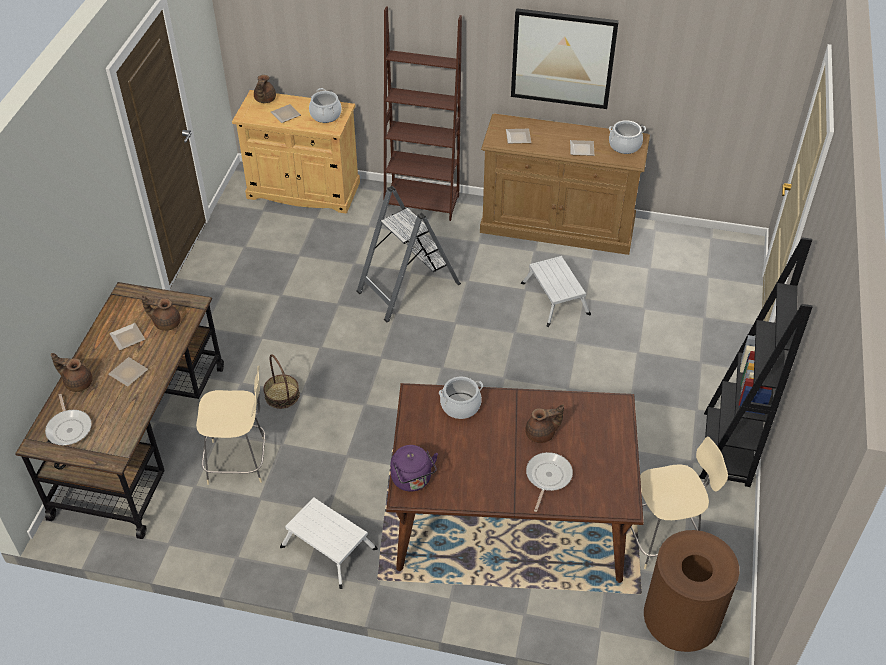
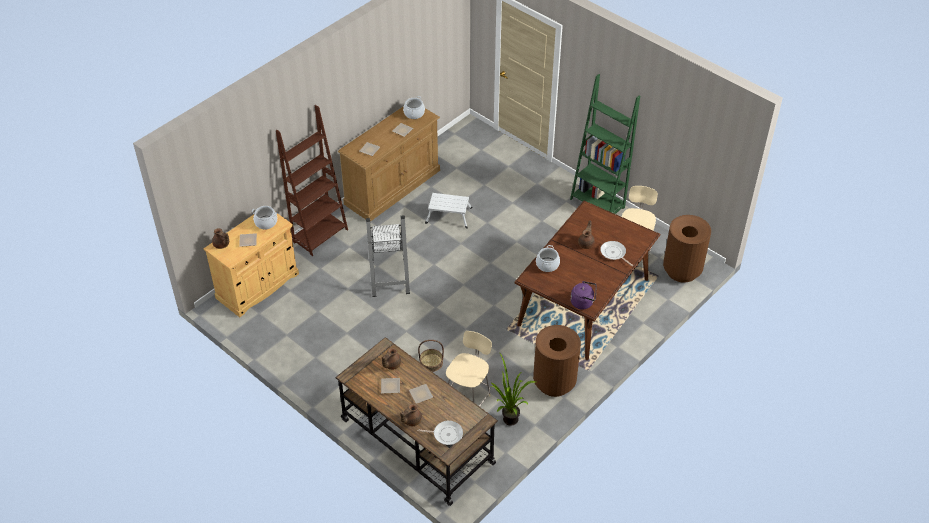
camera: 60 degrees left, 0 degrees up
white step ladder [280,497,378,589] -> brown trash can [533,325,581,397]
picture [511,8,619,109] -> none
black bookcase [699,237,813,487] -> green bookcase [570,74,640,214]
none -> potted plant [491,352,536,426]

